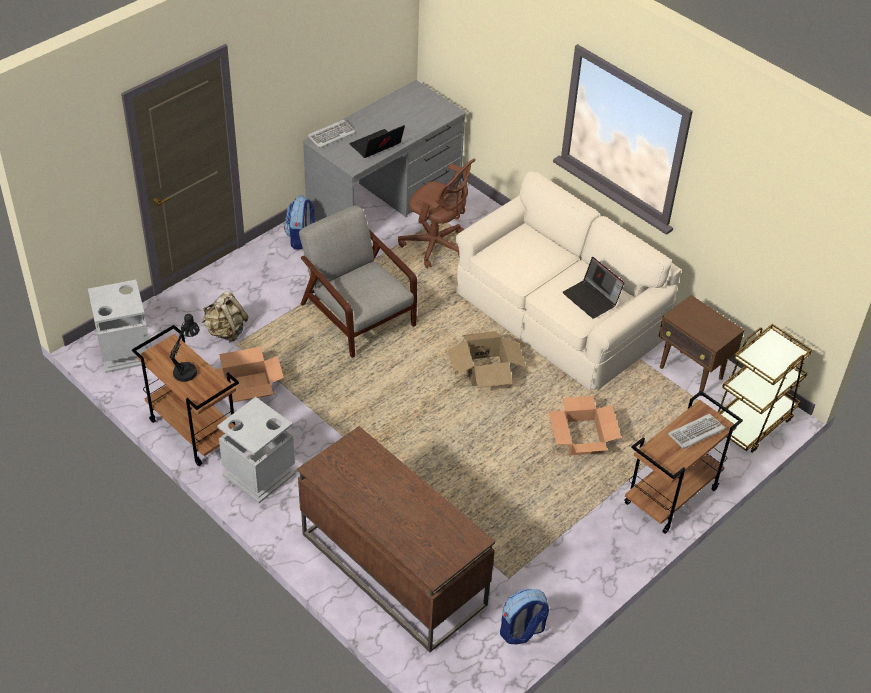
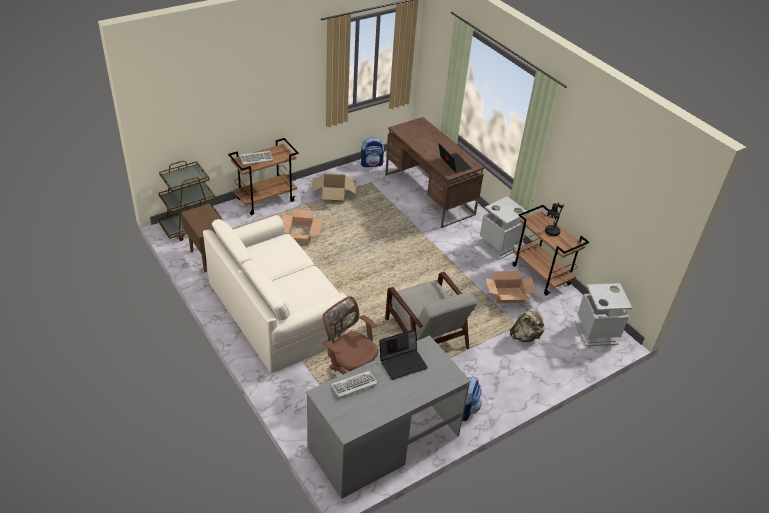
camera: 170 degrees left, 5 degrees down
keyboard [307,119,356,148] -> keyboard moved to [331,371,378,398]
cardboard box [448,331,526,388] -> cardboard box moved to [311,173,356,202]
laptop [562,257,624,319] -> laptop moved to [438,143,472,173]

